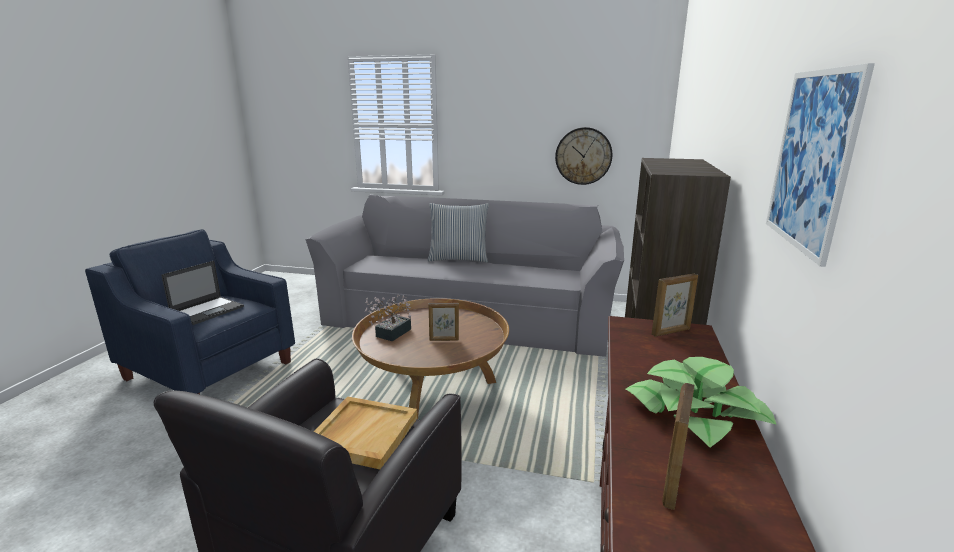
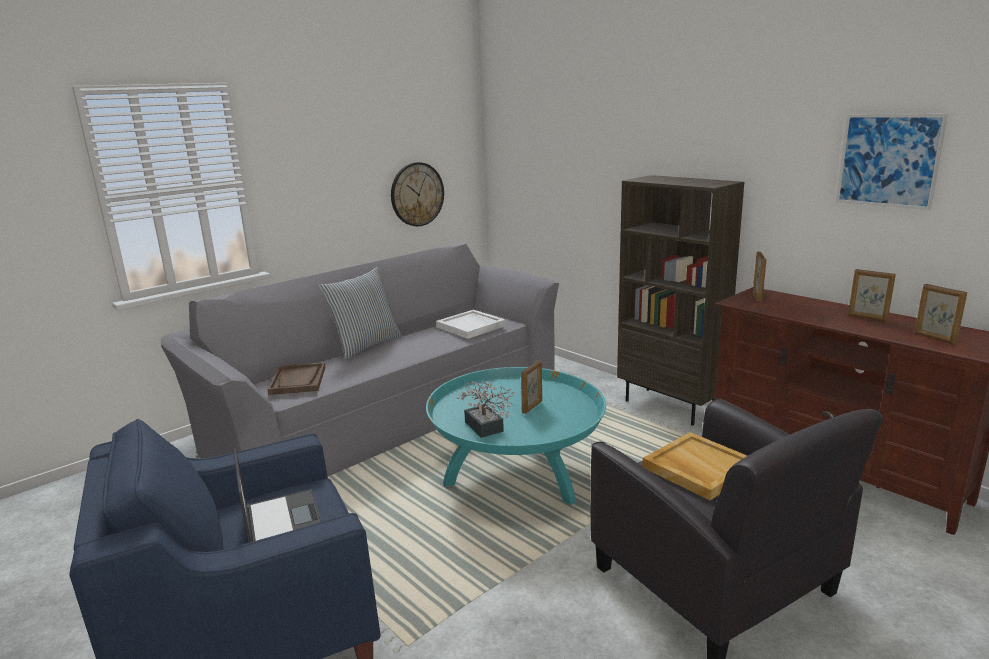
camera: 55 degrees left, 0 degrees up
brown coffee table [352,298,509,419] -> turquoise coffee table [426,367,606,505]
potted plant [626,357,777,447] -> picture frame [848,269,896,321]
none -> brown tray [268,362,326,395]
none -> white tray [436,310,506,339]

